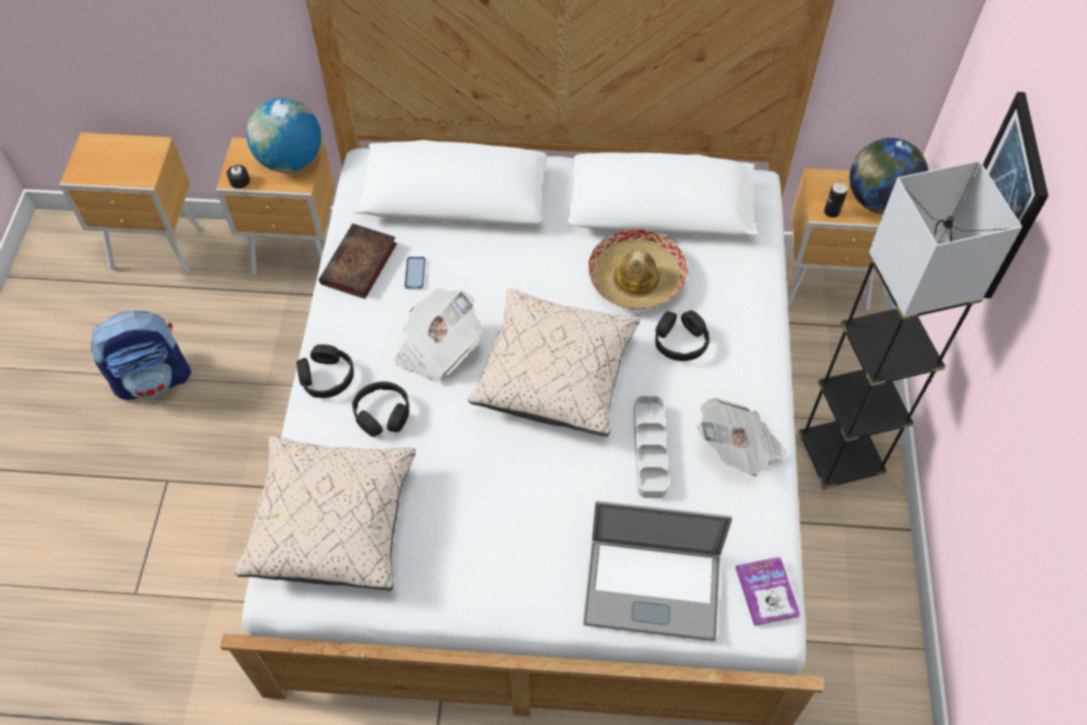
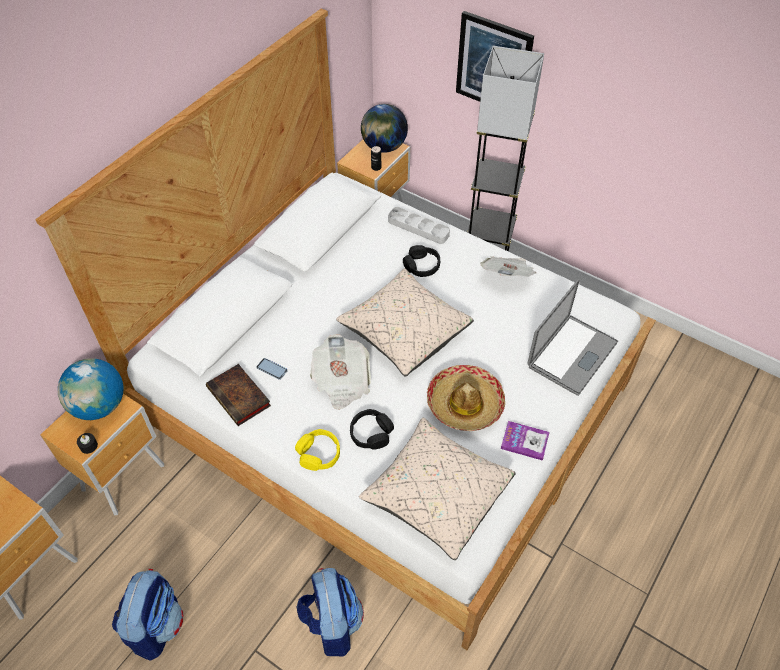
camera: 60 degrees left, 5 degrees down
black headphones [296,344,354,398] -> yellow headphones [295,429,340,471]
hat [588,229,688,310] -> hat moved to [427,365,505,431]
grey tray [634,396,669,498] -> grey tray moved to [388,207,450,244]
book [736,557,800,626] -> book moved to [501,421,550,461]
none -> backpack [297,568,364,656]

